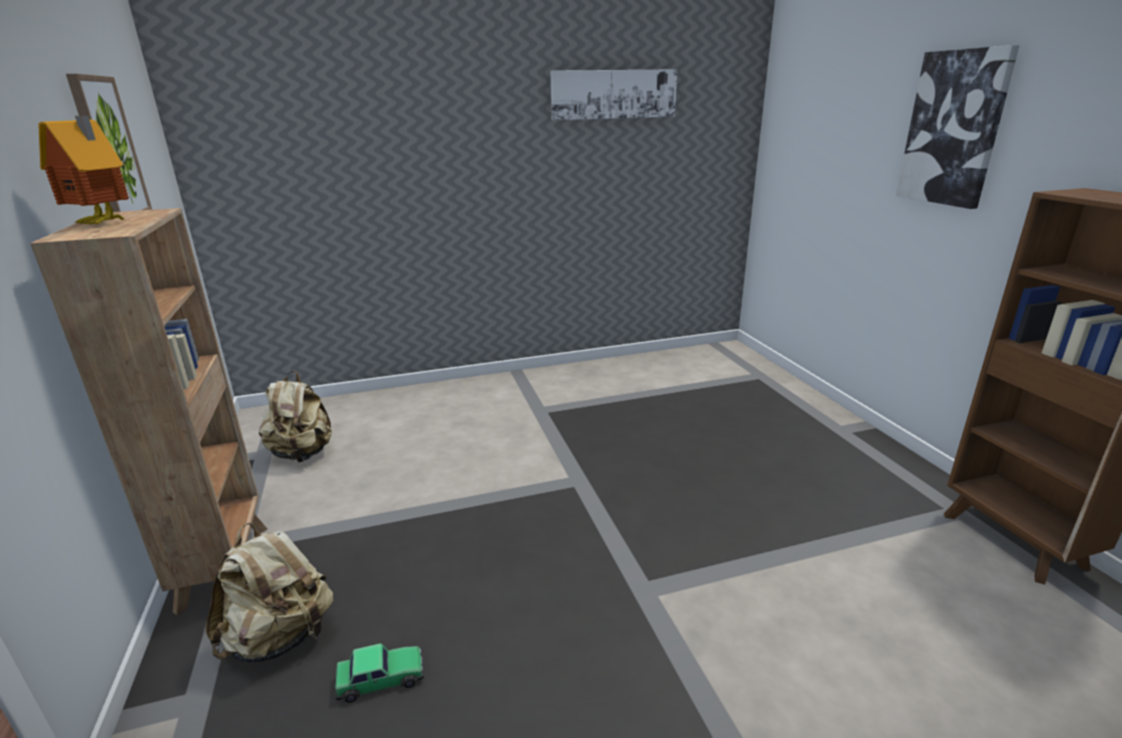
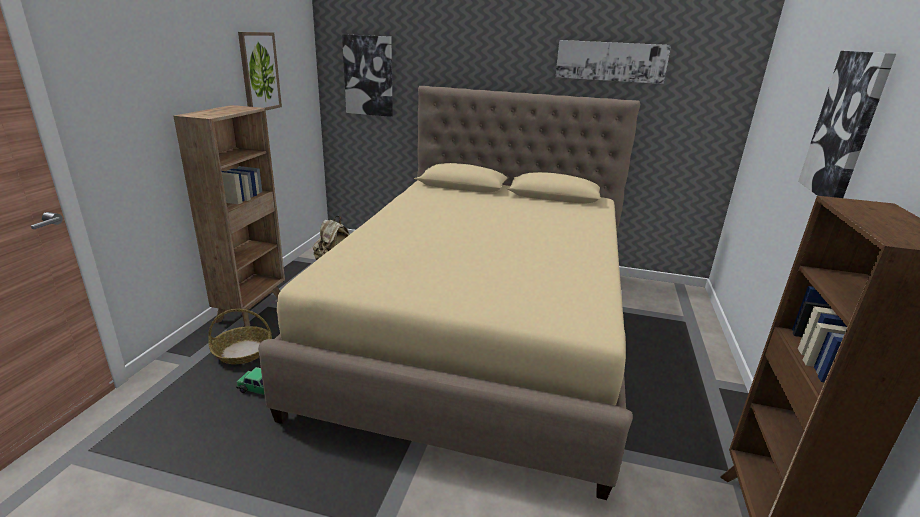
camera: 30 degrees right, 0 degrees up
toy house [38,115,129,224] -> none
beige backpack [206,523,333,662] -> basket [208,309,272,364]
none -> beige bed [258,86,640,500]
none -> picture [342,34,393,117]

